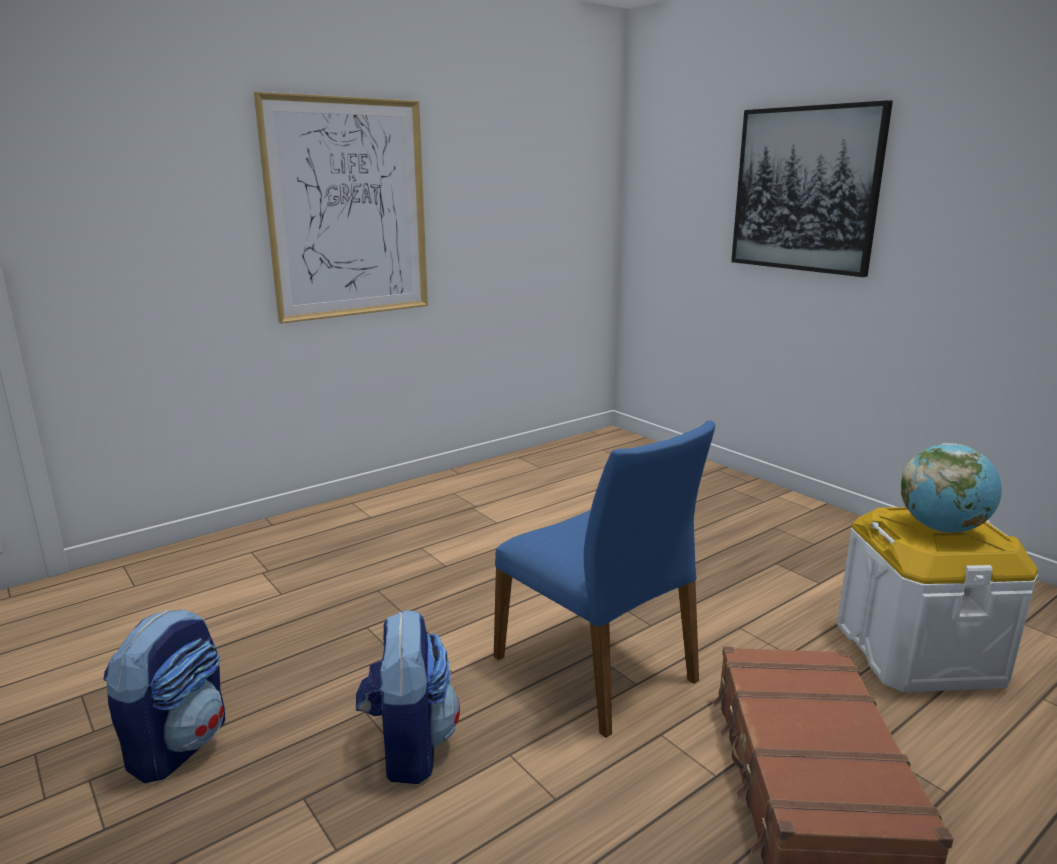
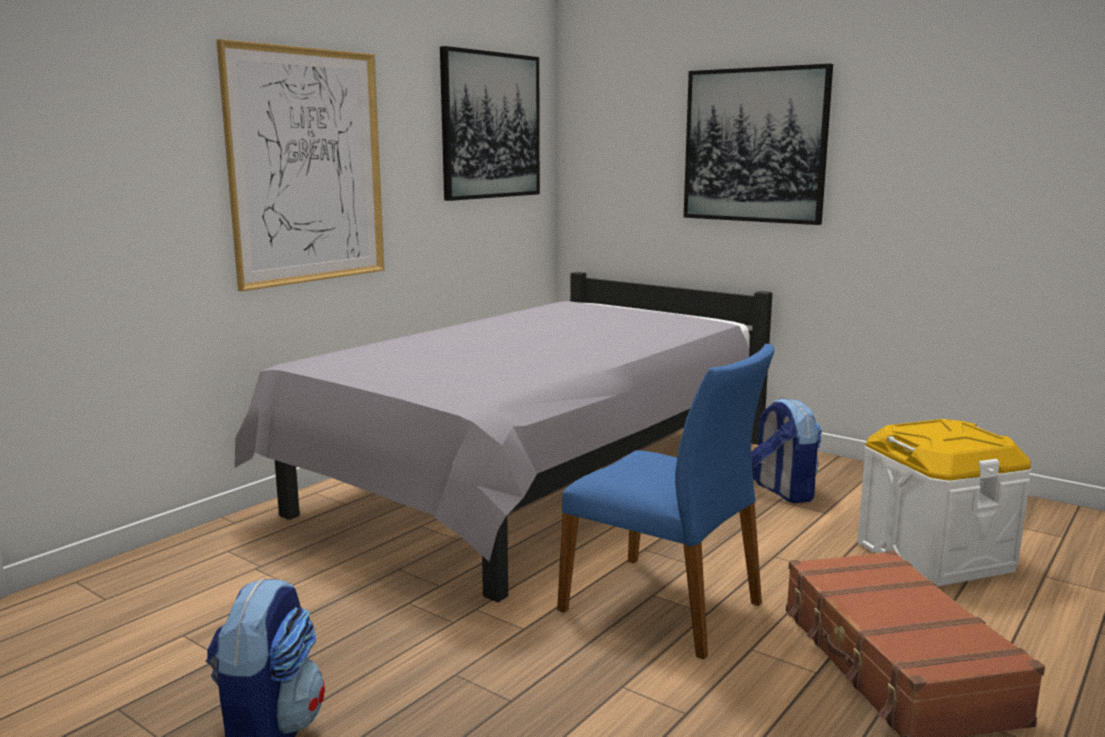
camera: 15 degrees left, 5 degrees down
backpack [356,610,460,784] -> backpack moved to [751,397,822,503]
globe [901,443,1002,533] -> none
none -> grey bed [235,272,772,602]
none -> picture [440,46,540,201]

